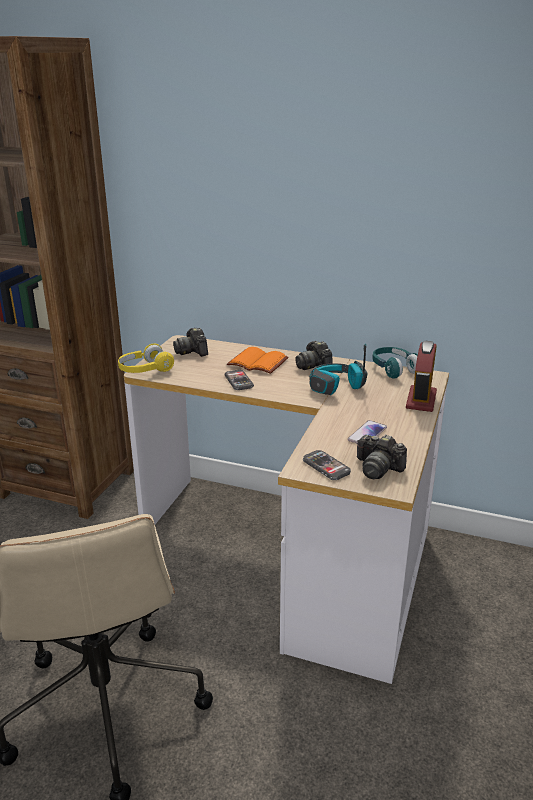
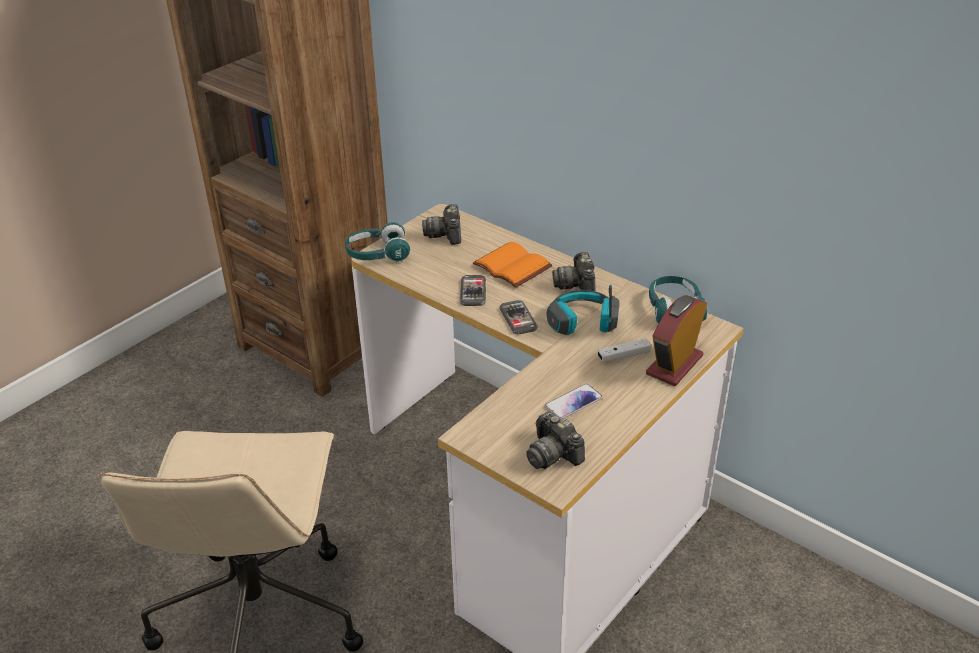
camera: 20 degrees right, 10 degrees up
yellow headphones [118,344,174,373] -> turquoise headphones [345,222,410,261]
phone [303,450,351,480] -> phone moved to [499,300,538,334]
none -> white game controller [598,338,651,362]

